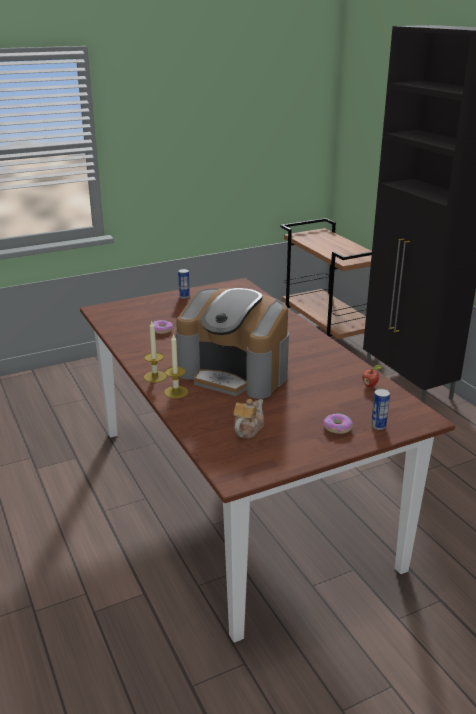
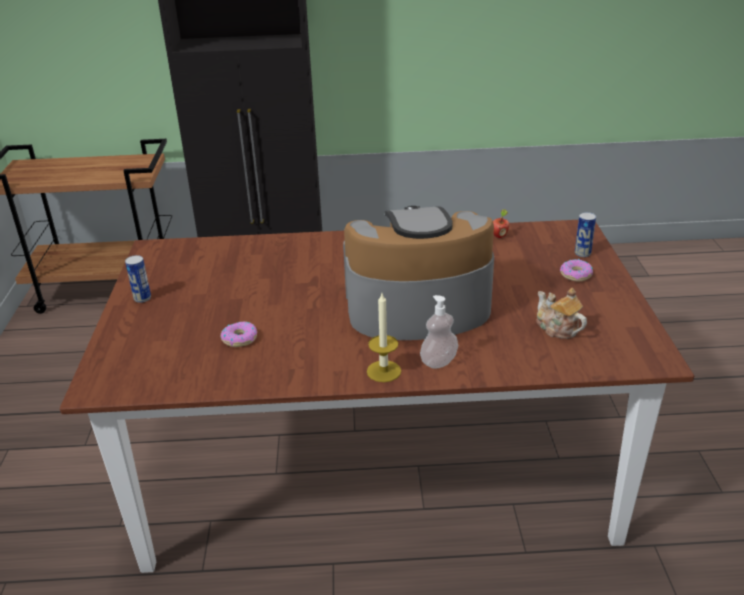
camera: 65 degrees left, 5 degrees up
candle [164,334,188,398] -> soap dispenser [420,295,458,369]
coffee machine [176,288,289,399] -> coffee machine turned 150 degrees counterclockwise [343,206,494,340]

